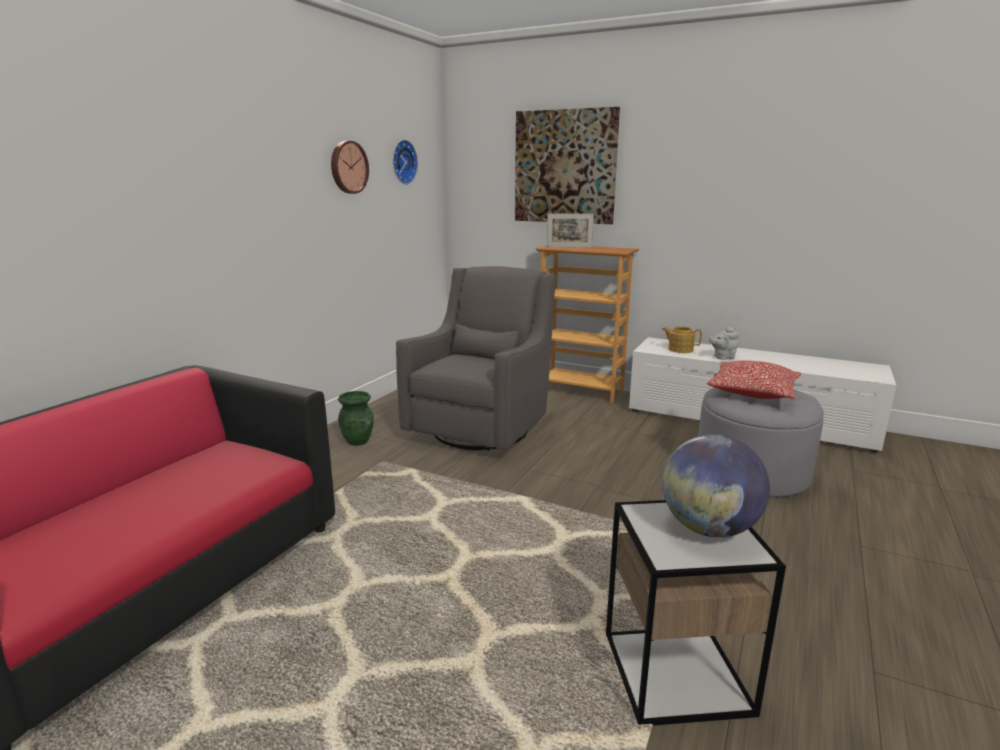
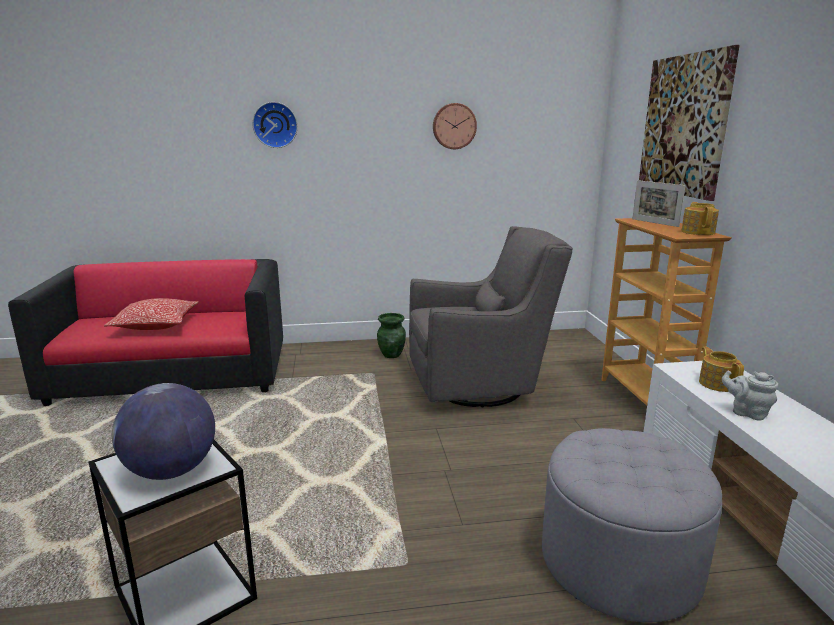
camera: 55 degrees right, 0 degrees up
wall clock [393,140,418,185] -> wall clock moved to [252,102,298,148]
pillow [707,360,801,399] -> pillow moved to [104,298,199,330]
none -> teapot [681,202,719,235]

